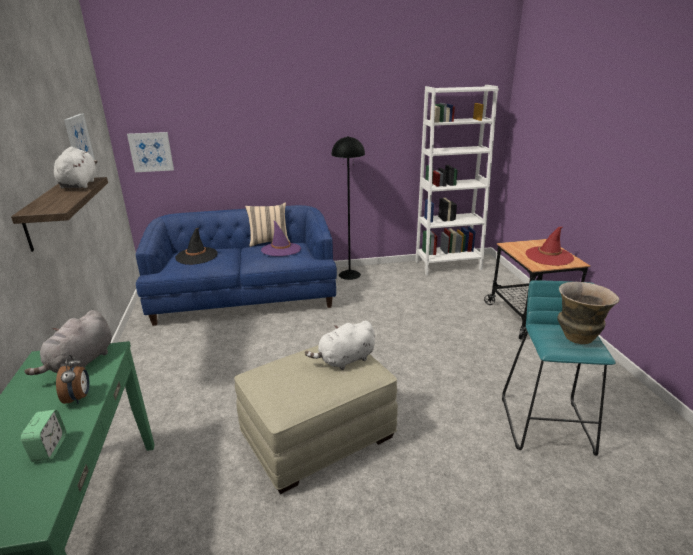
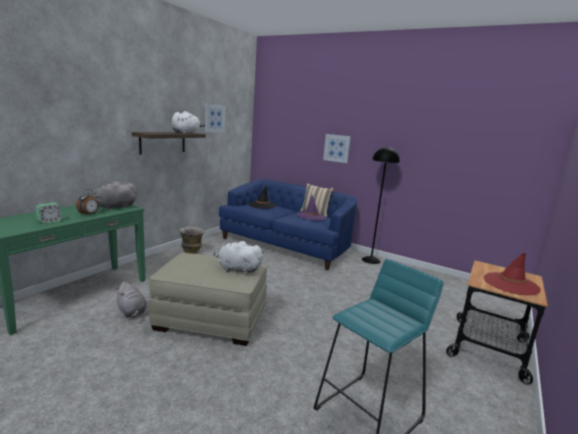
camera: 40 degrees right, 10 degrees down
picture [127,132,174,172] -> picture moved to [323,134,351,163]
white bookcase [416,85,499,276] -> none
vase [558,282,620,344] -> vase moved to [179,227,205,254]
none -> grey plush toy [115,281,147,318]

